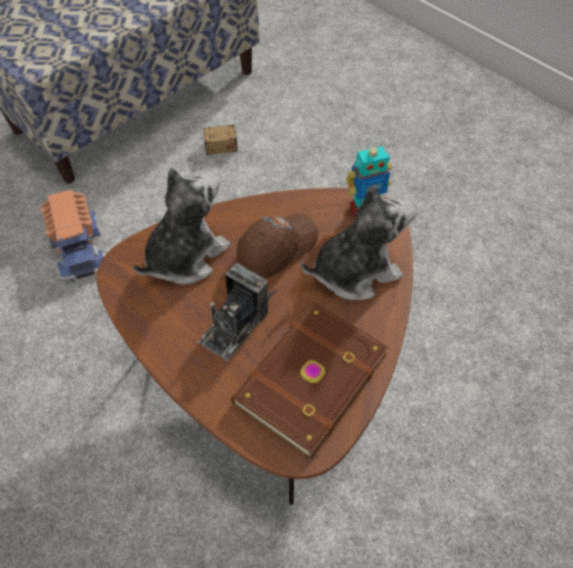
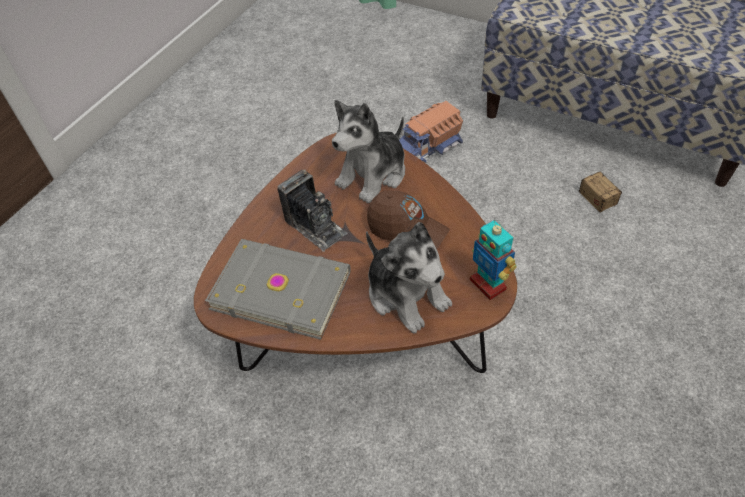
camera: 75 degrees right, 5 degrees down
plush toy [133,167,230,285] -> plush toy turned 105 degrees clockwise [332,100,405,203]
camera [198,263,268,361] -> camera turned 150 degrees counterclockwise [277,170,347,252]
brown book [231,301,388,459] -> grey book [205,239,351,340]

